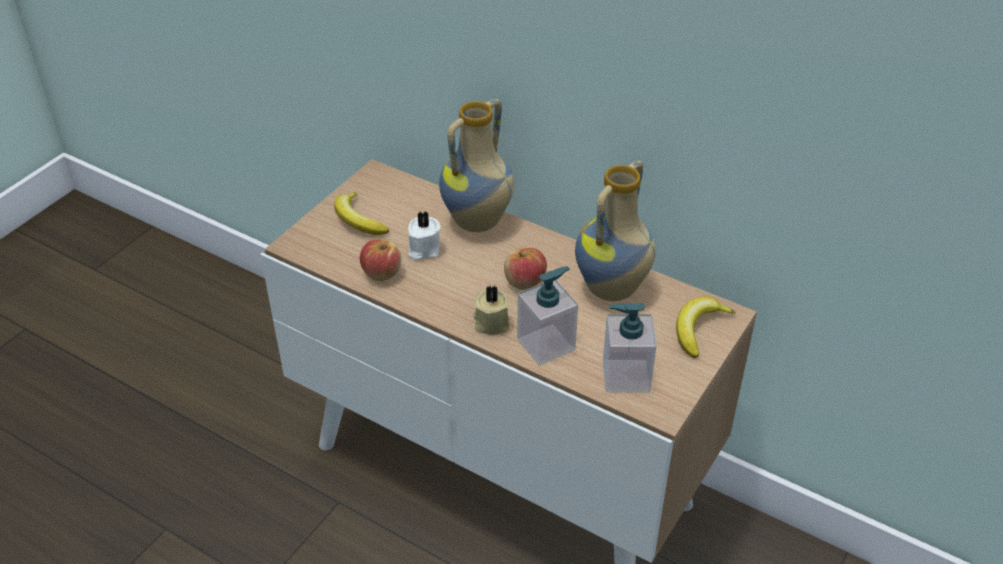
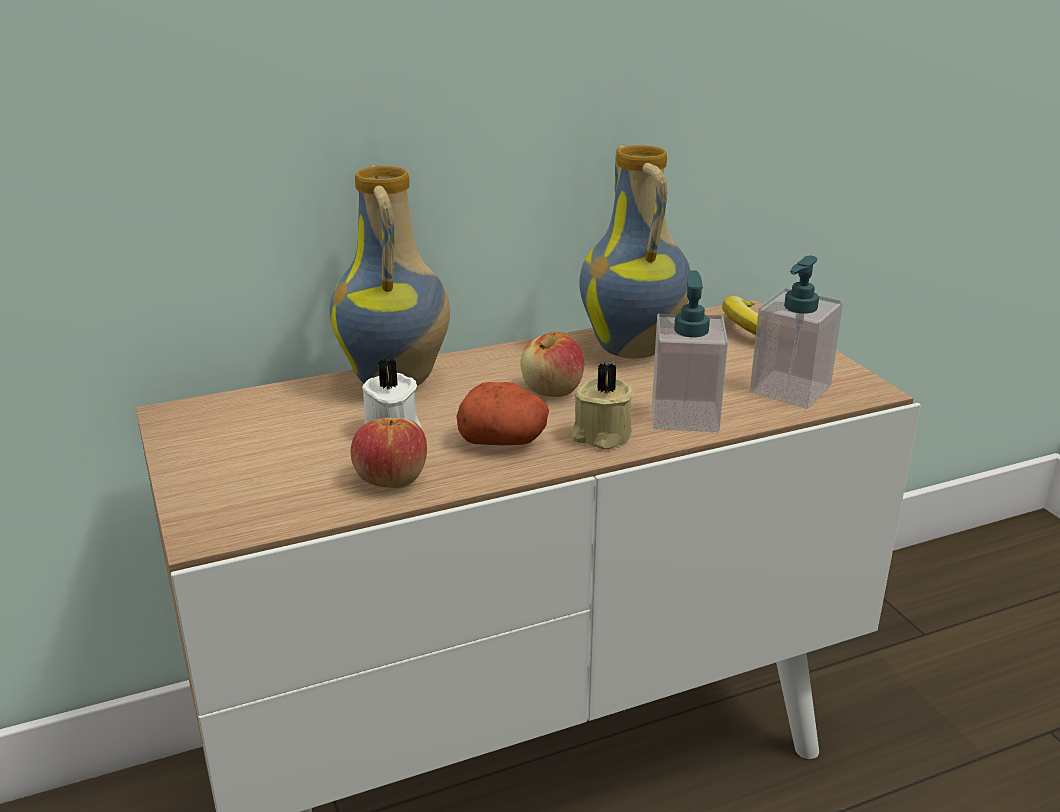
camera: 55 degrees left, 15 degrees down
banana [334,192,389,235] -> none
none -> potato [456,382,549,445]

